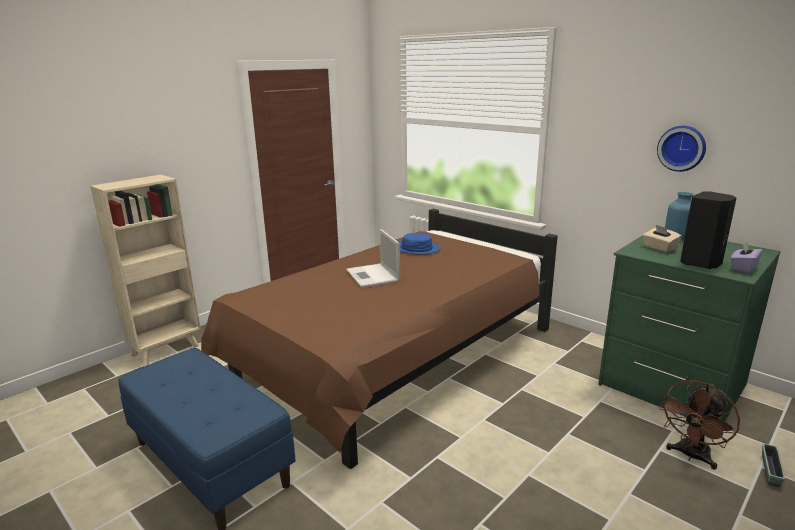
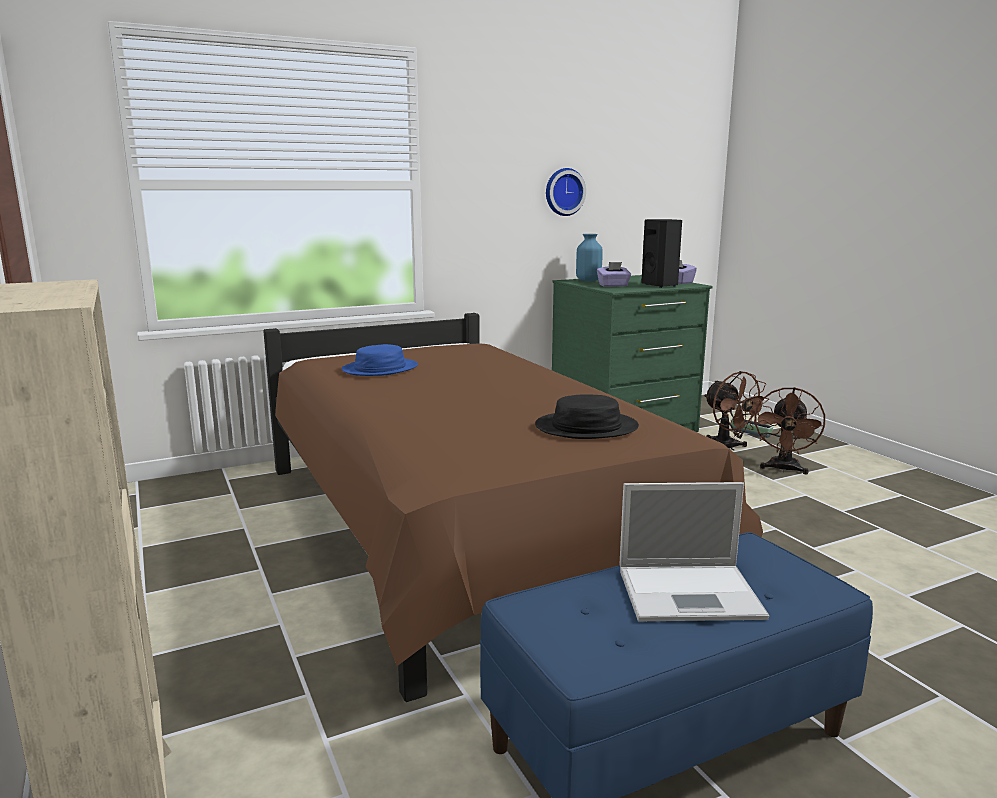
camera: 70 degrees left, 5 degrees down
laptop [346,229,400,288] -> laptop moved to [619,482,769,621]
beige tissue box [643,225,682,252] -> purple tissue box [597,262,631,287]
none -> black hat [535,394,639,439]
none -> brown fan [754,387,825,475]

